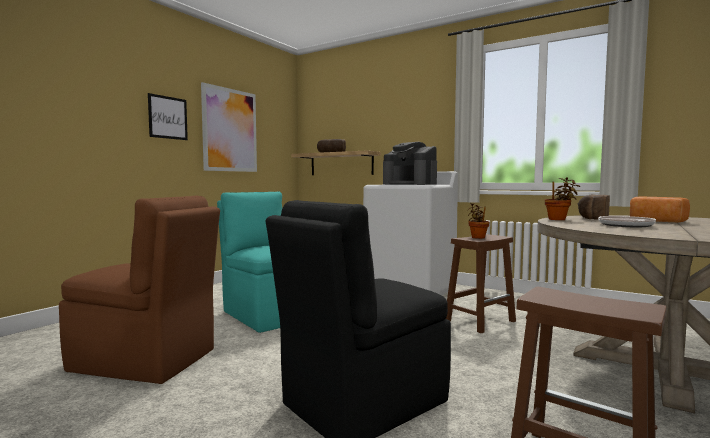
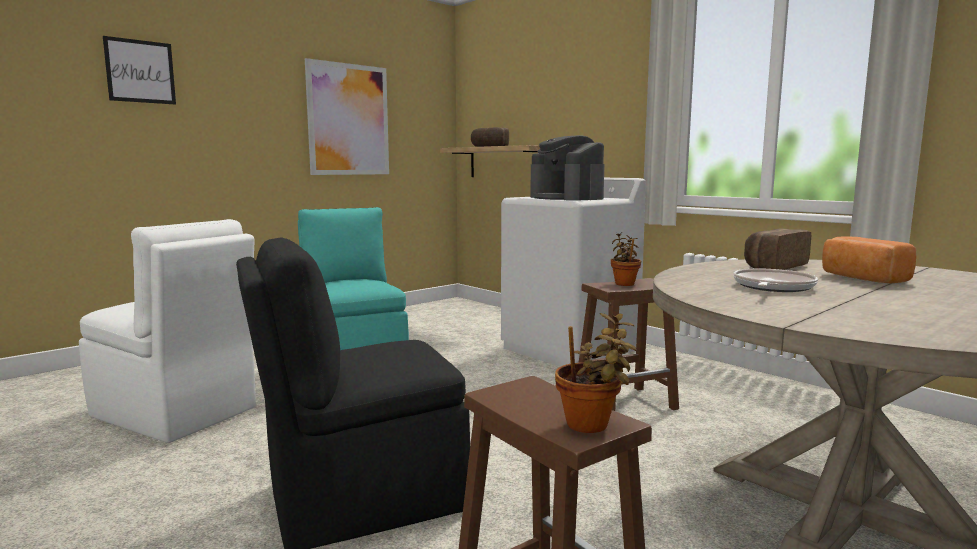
camera: 15 degrees right, 5 degrees up
brown chair [59,196,220,384] -> white chair [79,219,256,443]
picture [148,93,188,140] -> picture moved to [103,36,176,105]
potted plant [545,177,580,220] -> potted plant moved to [555,313,637,433]

